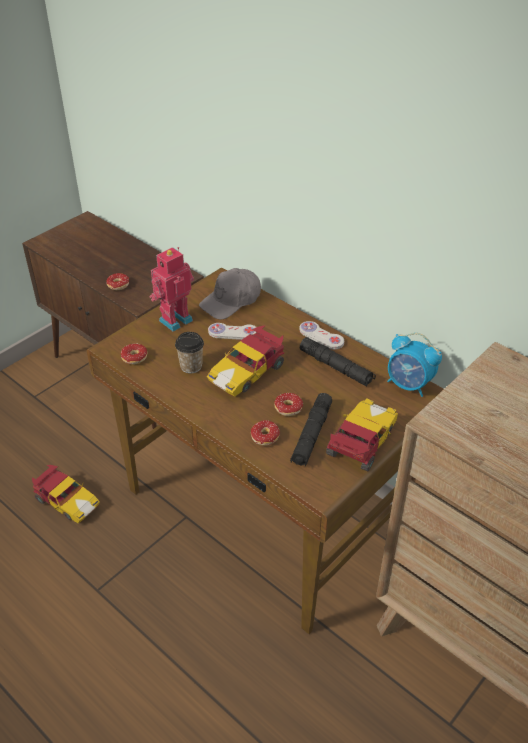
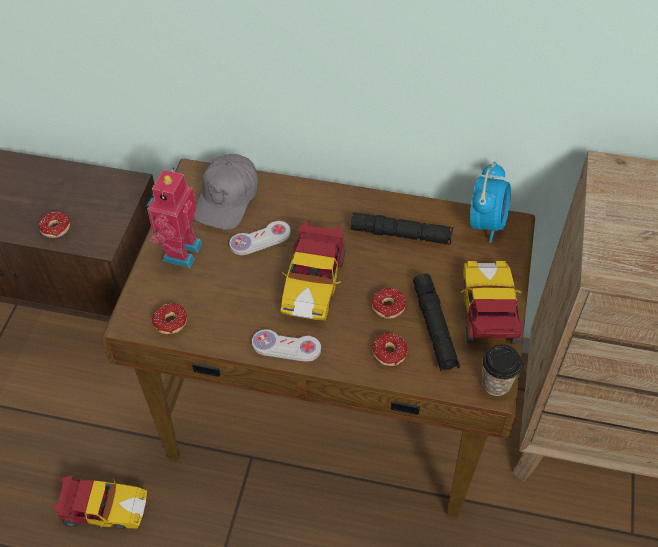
camera: 30 degrees left, 10 degrees up
cup [175,332,204,373] -> cup moved to [482,344,522,396]
white game controller [299,321,344,349] -> white game controller moved to [252,329,321,362]
alarm clock [387,333,442,397] -> alarm clock turned 75 degrees counterclockwise [470,161,511,243]

